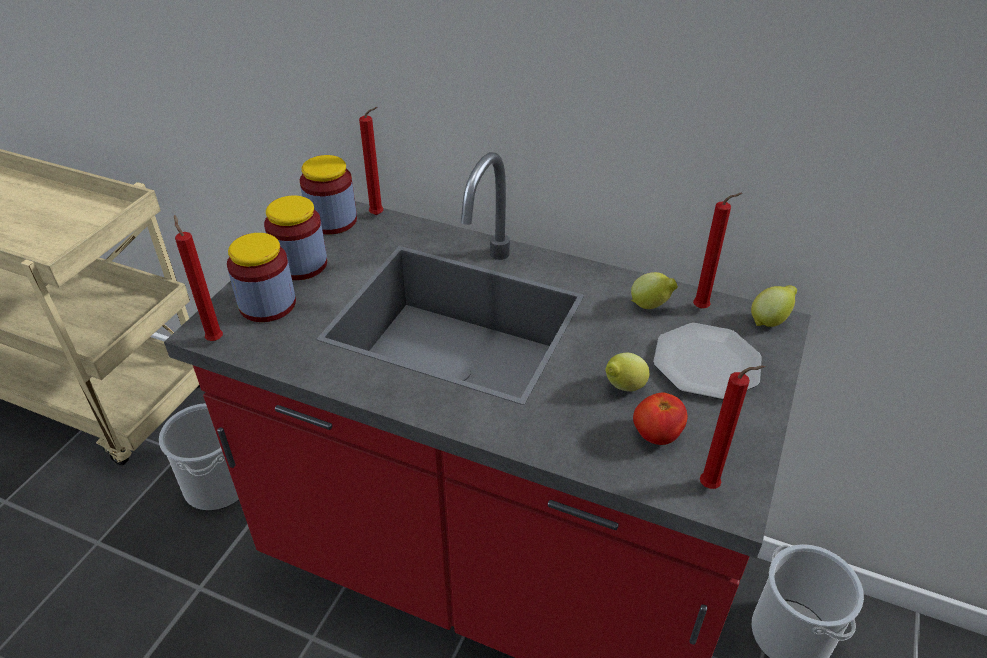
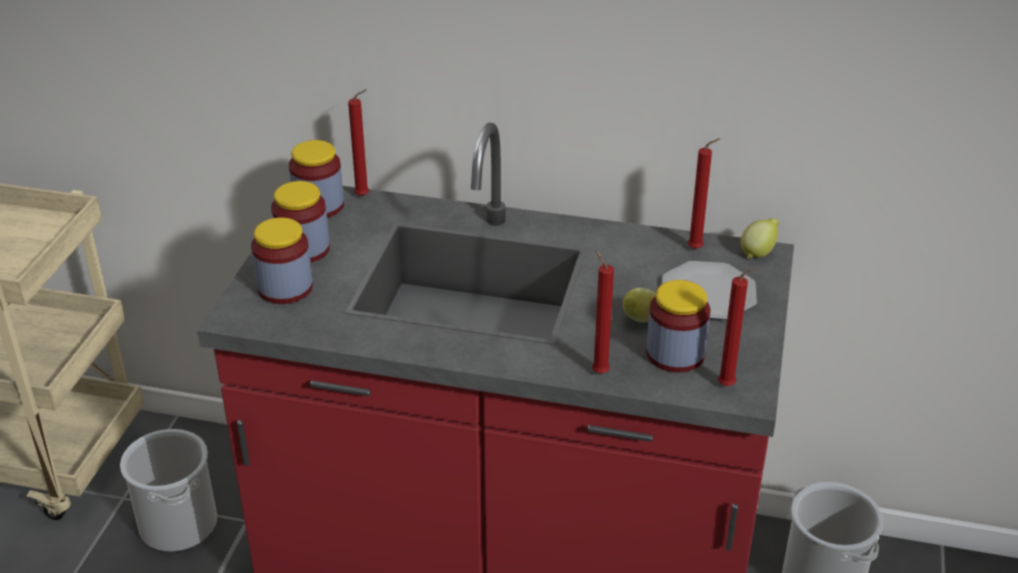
camera: 10 degrees left, 5 degrees down
red candle [174,215,223,341] -> red candle moved to [592,250,614,373]
lemon [631,272,678,309] -> none
tomato [633,392,687,445] -> jar [646,280,711,372]

